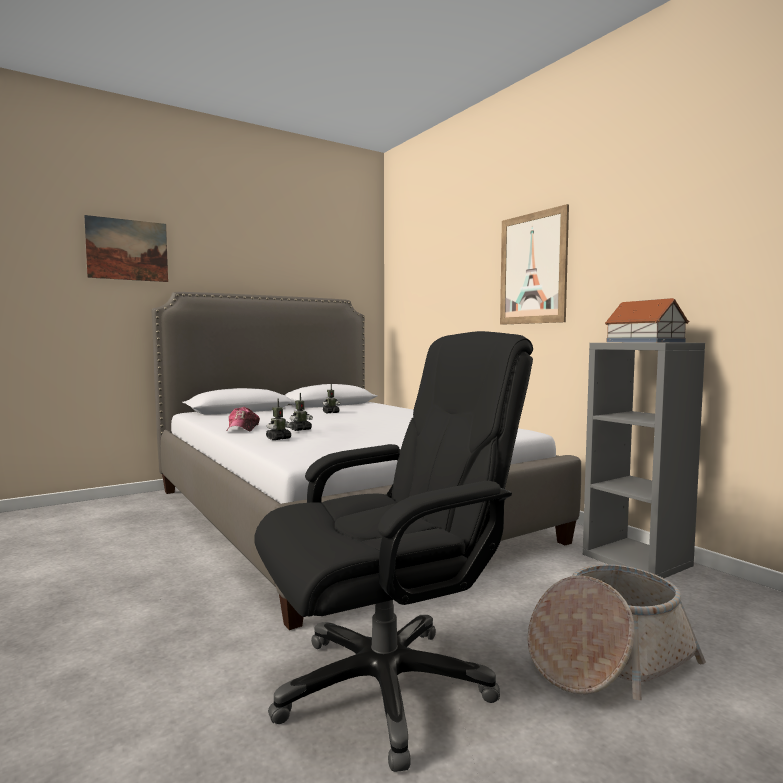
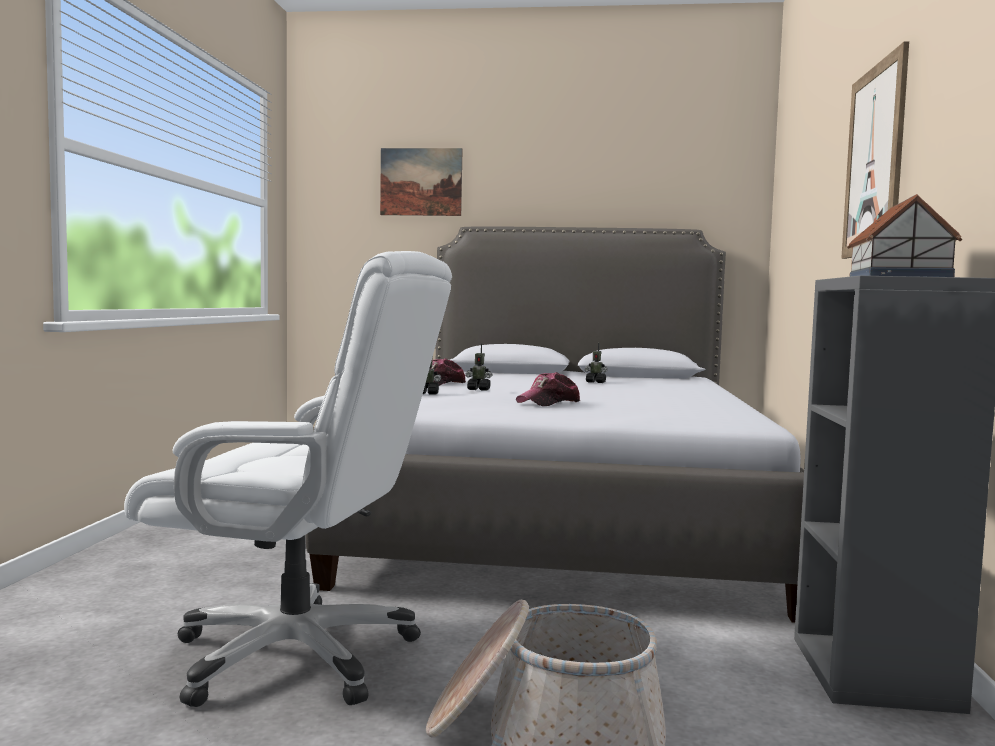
camera: 40 degrees right, 0 degrees up
black office chair [255,331,533,772] -> white office chair [124,251,452,707]
none -> cap [516,372,580,406]

